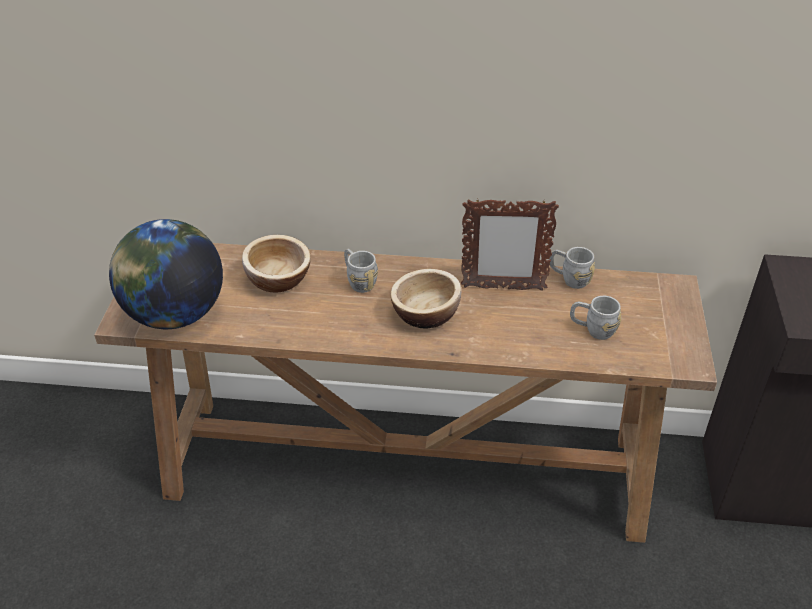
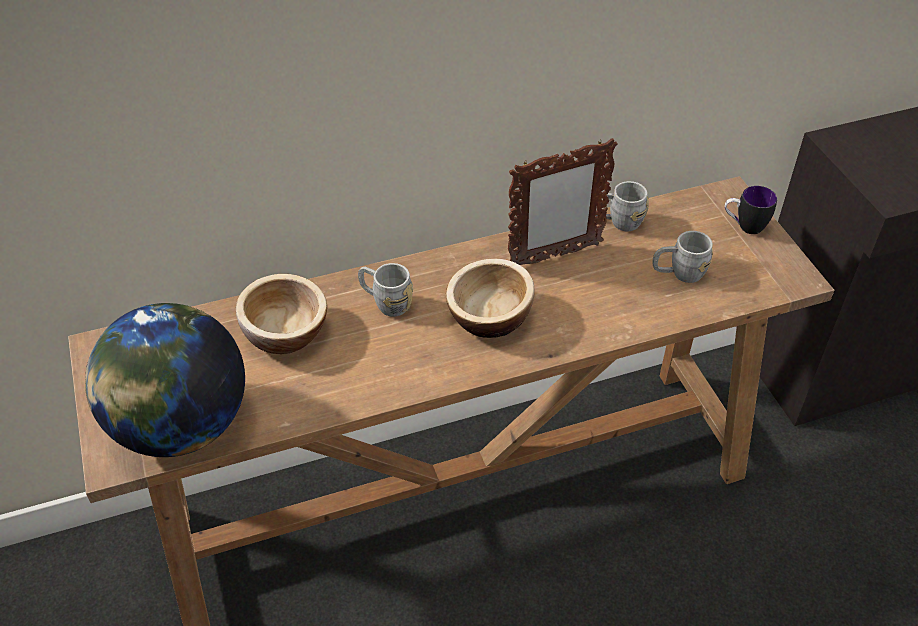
camera: 25 degrees left, 5 degrees up
none -> mug [725,186,777,234]

